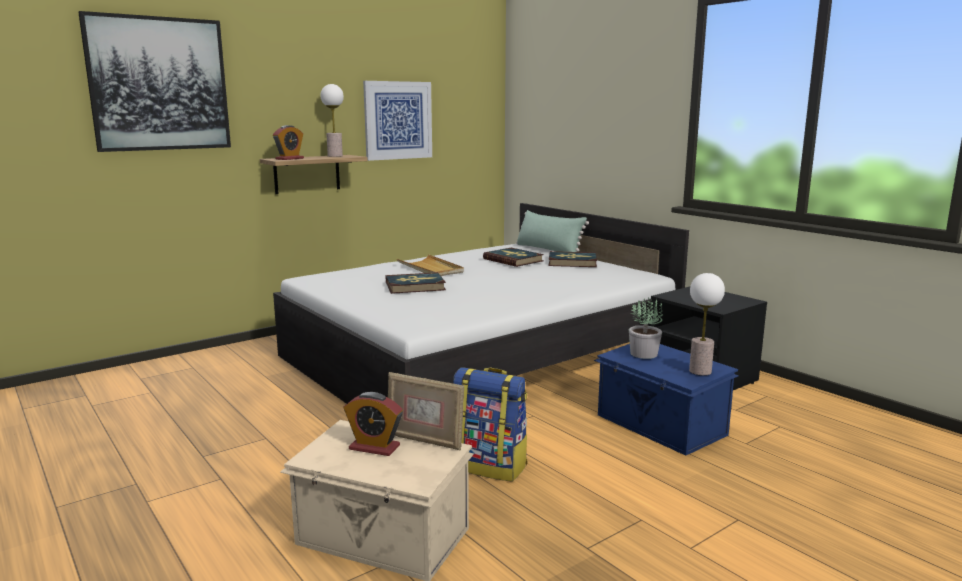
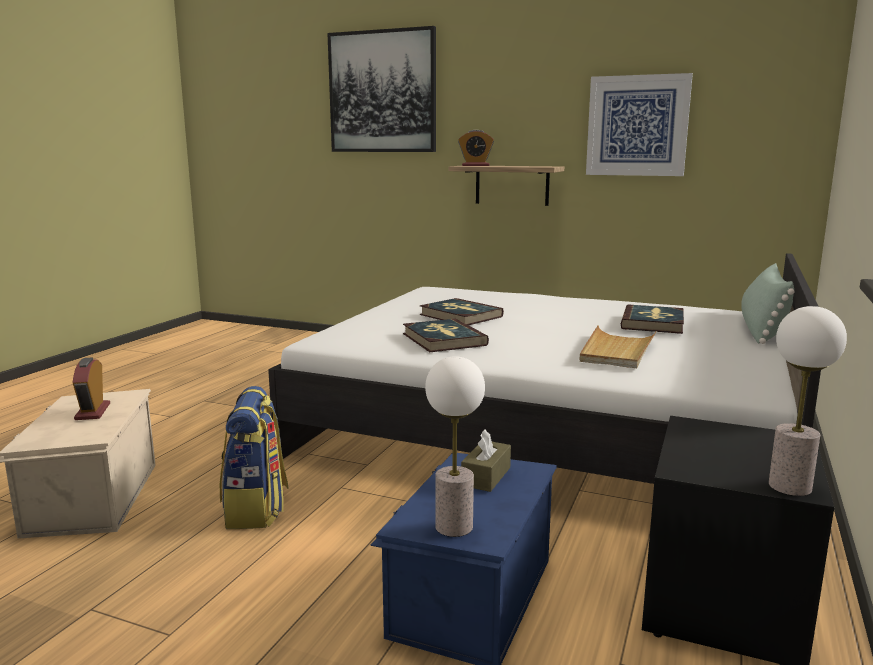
camera: 60 degrees right, 0 degrees up
table lamp [320,84,344,157] -> table lamp moved to [769,306,847,496]
picture frame [388,372,464,450] -> none
beige tray [397,254,464,276] -> beige tray moved to [580,325,657,368]
book [548,251,597,267] -> book moved to [403,319,489,352]
potted plant [629,297,663,359] -> brown tissue box [461,429,511,492]

